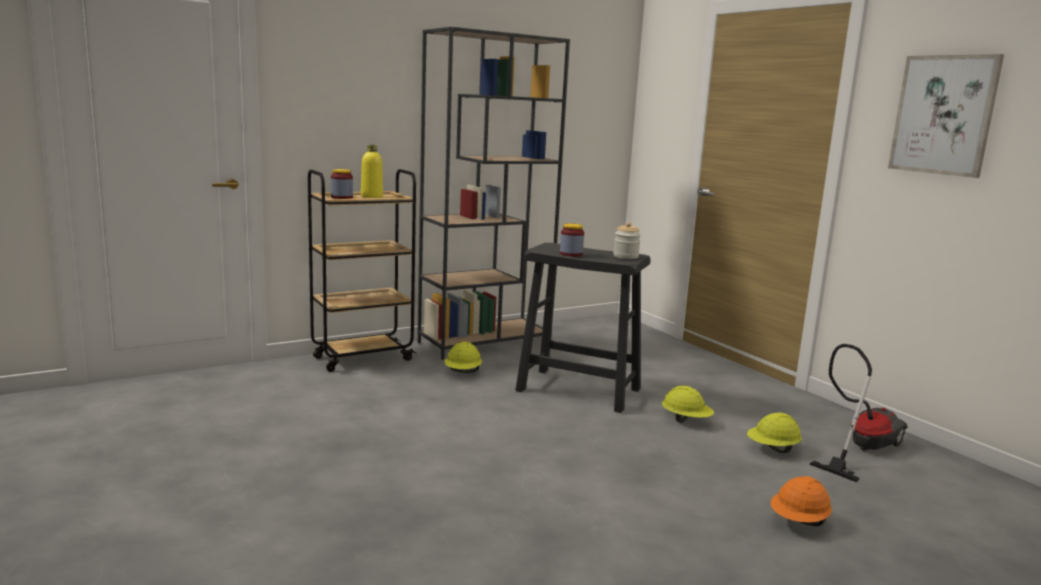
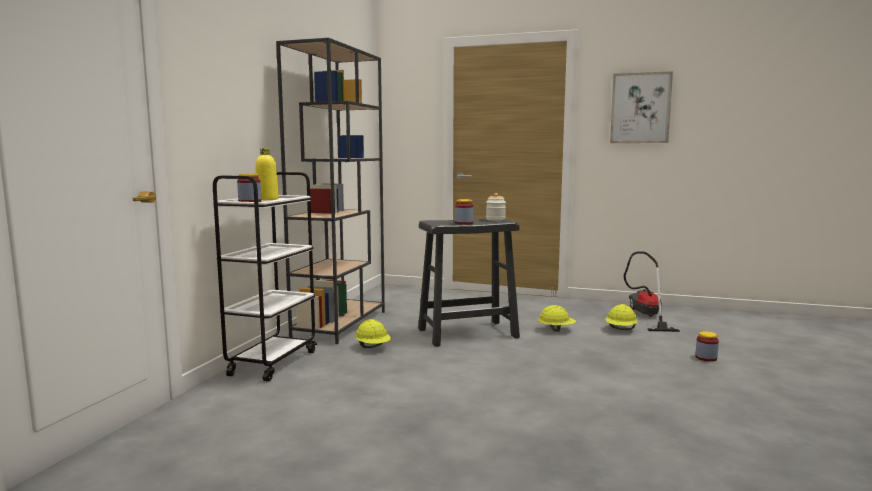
camera: 40 degrees left, 5 degrees down
brown cart [308,169,416,372] -> white cart [213,172,317,382]
orange hard hat [770,476,832,526] -> jar [695,331,719,362]

